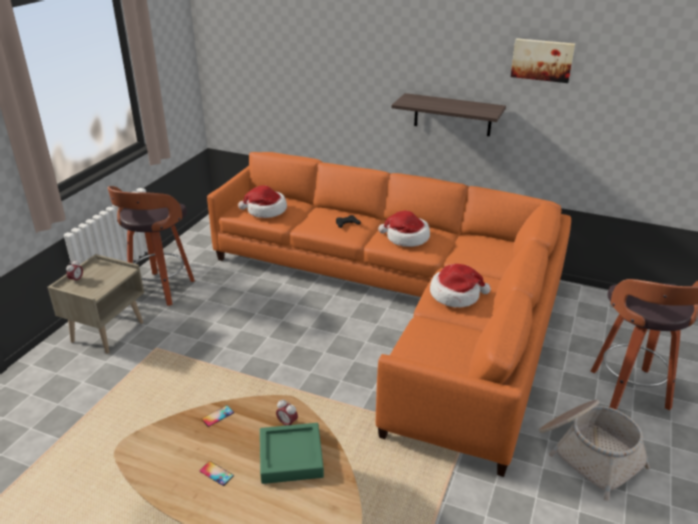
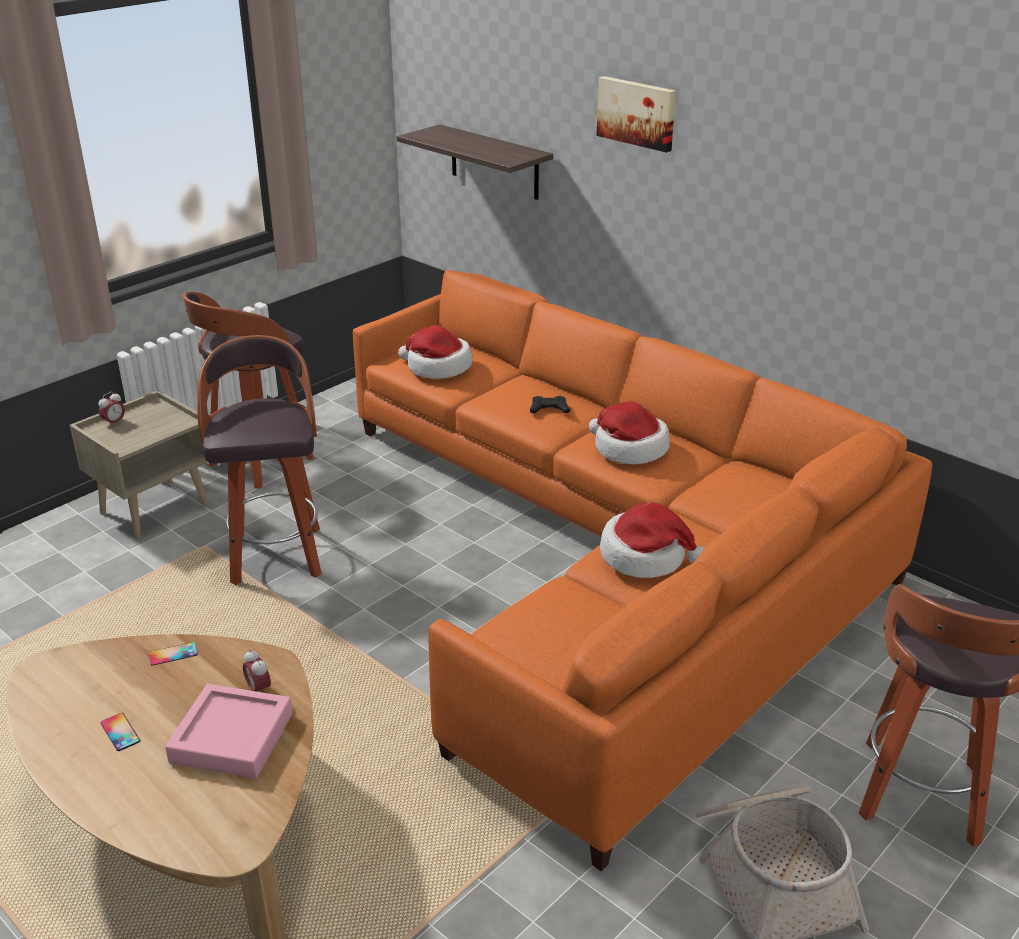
camera: 20 degrees right, 0 degrees up
green tray [260,423,324,484] -> pink tray [165,684,293,778]
shelf [391,93,506,136] -> shelf moved to [397,124,553,200]
picture [511,38,575,83] -> picture moved to [596,76,676,153]
none -> stool [197,335,322,585]

